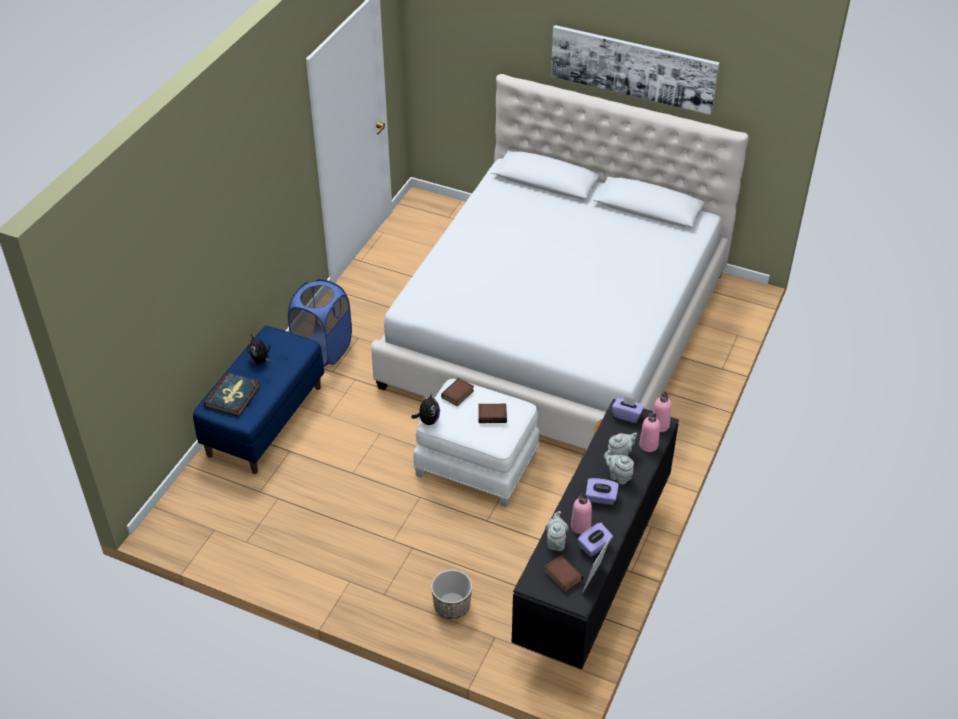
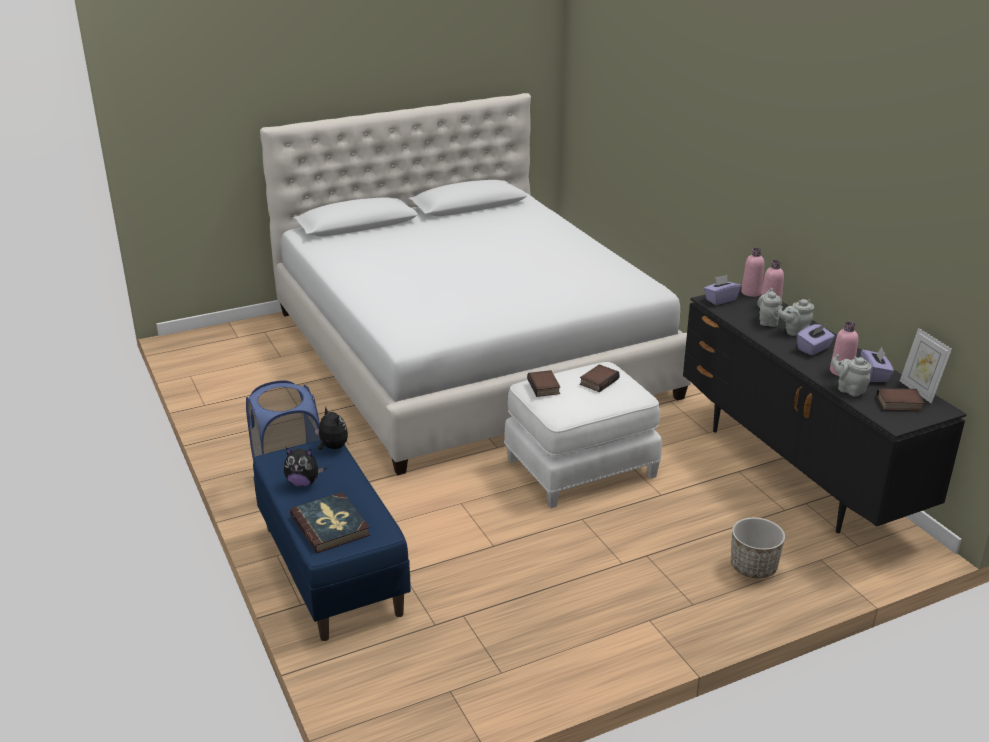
camera: 50 degrees left, 15 degrees down
plush toy [411,393,440,425] -> plush toy moved to [315,407,348,450]
picture [551,25,719,115] -> none

